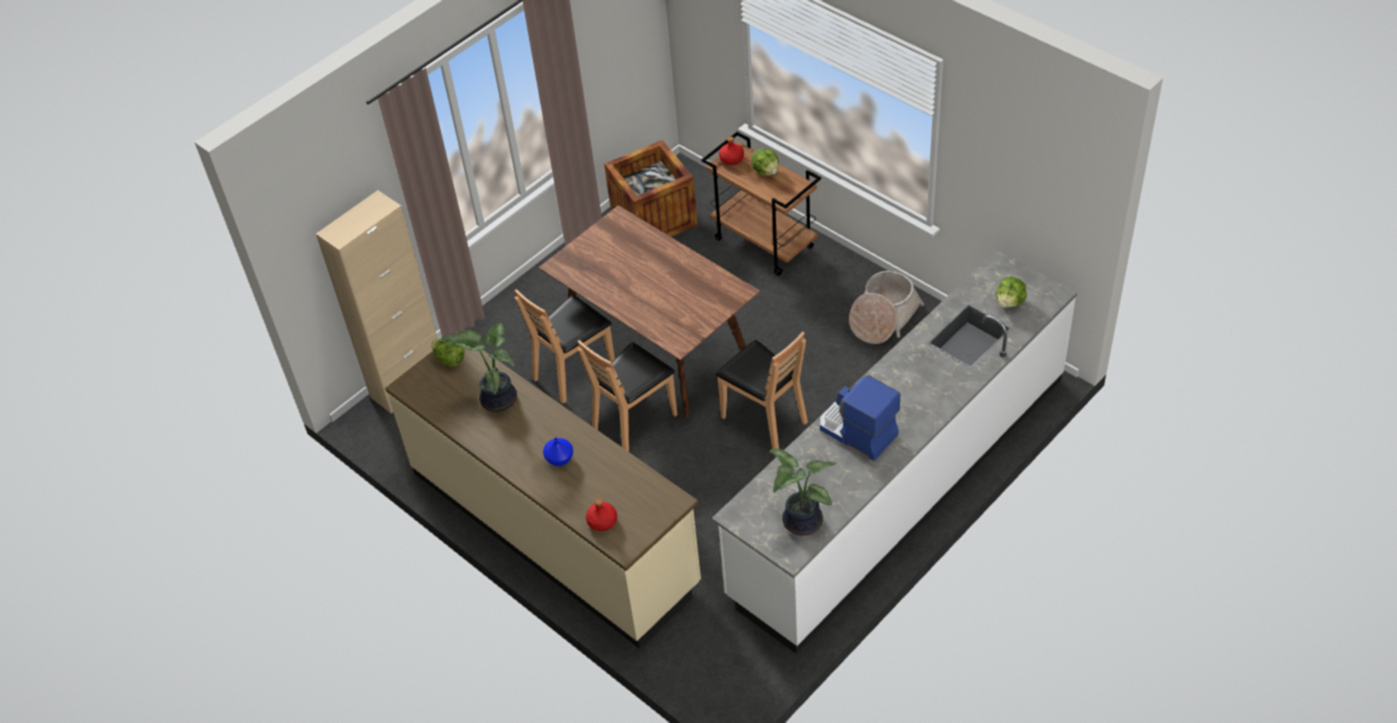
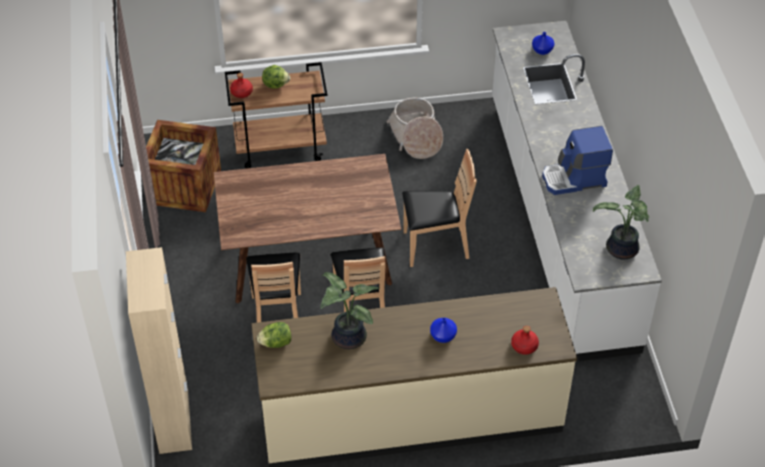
camera: 55 degrees left, 0 degrees up
lettuce [997,277,1027,308] -> blue vase [532,32,554,55]

